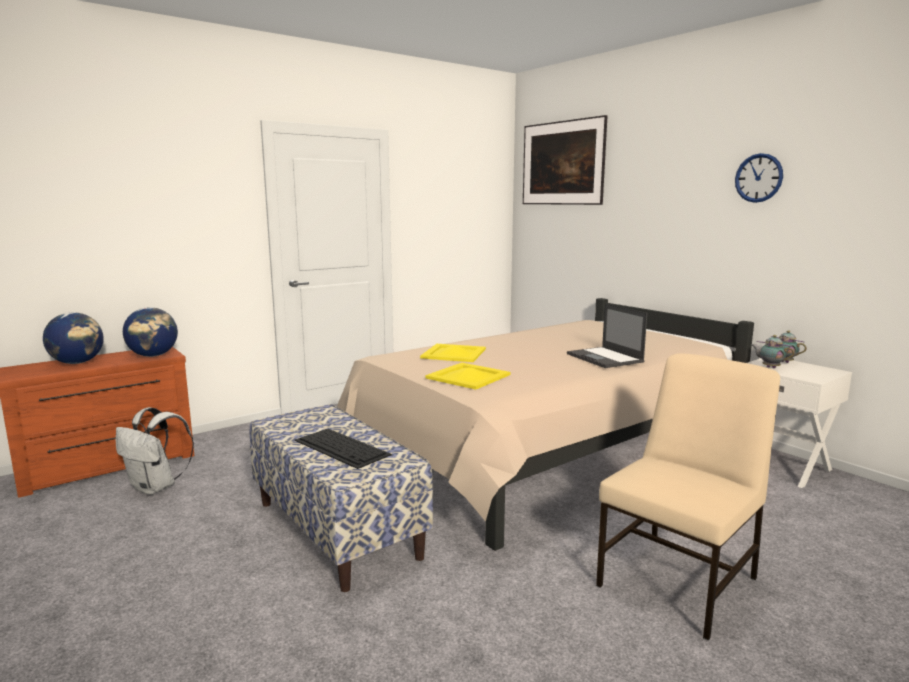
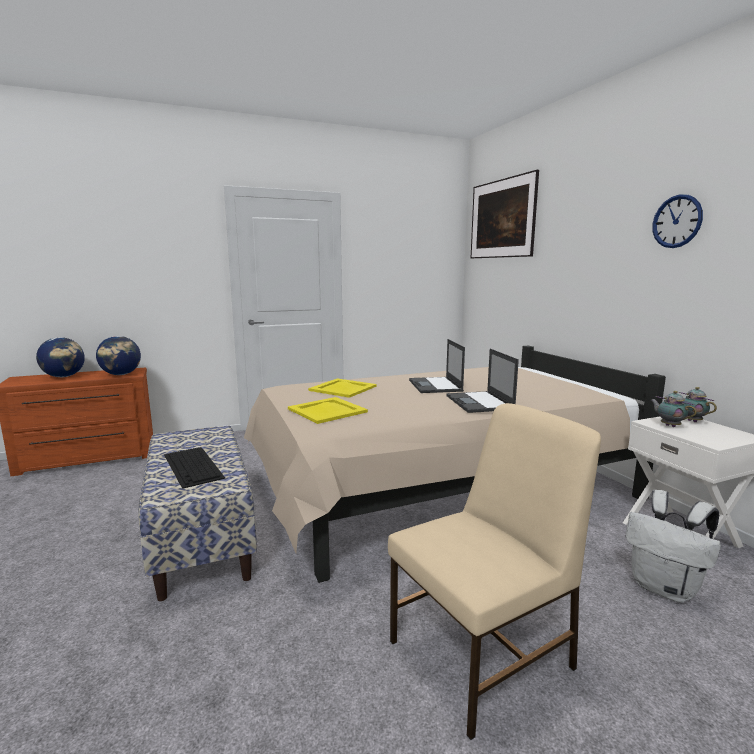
camera: 15 degrees right, 0 degrees up
white backpack [116,407,194,495] -> white backpack moved to [626,490,721,603]
none -> laptop [409,339,465,393]

